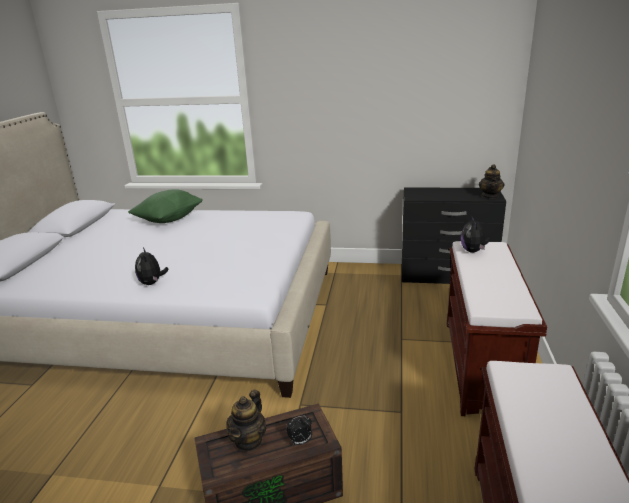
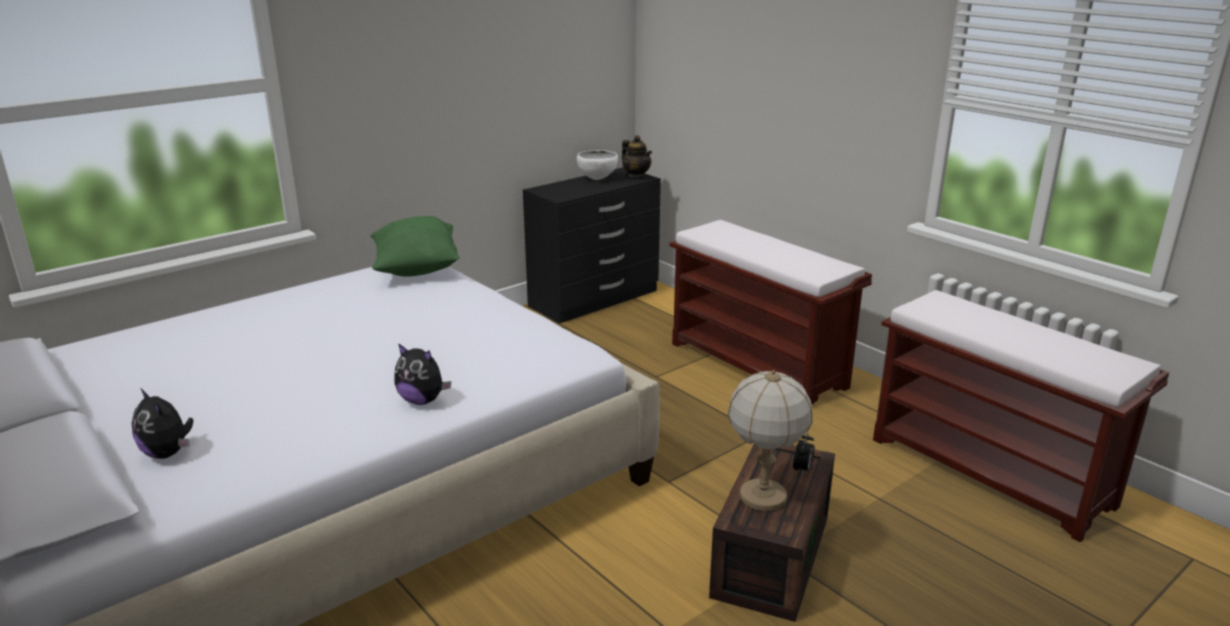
camera: 50 degrees left, 0 degrees up
green pillow [128,189,203,223] -> green pillow moved to [371,216,460,277]
teapot [226,390,266,452] -> table lamp [728,370,813,511]
plush toy [461,215,490,253] -> plush toy moved to [132,389,193,459]
none -> white bowl [576,150,618,180]

